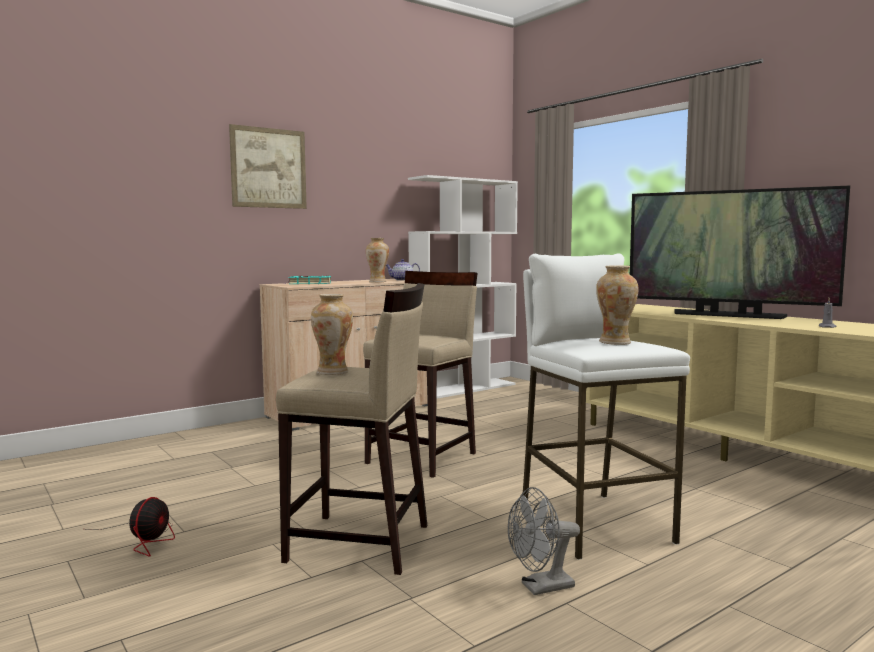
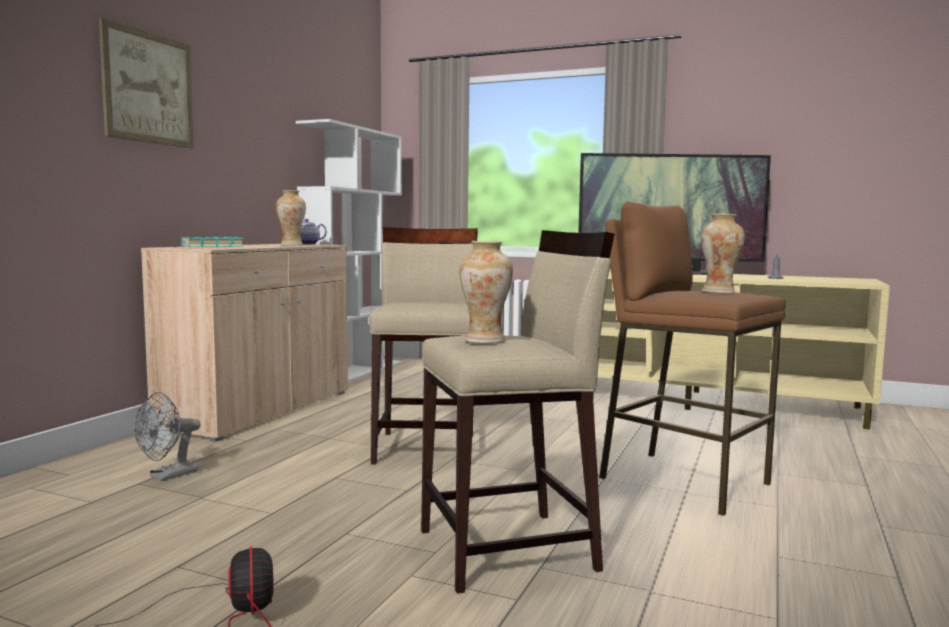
camera: 30 degrees left, 0 degrees up
grey fan [508,487,580,595] -> grey fan moved to [134,392,201,481]
white stool [523,253,690,560] -> brown stool [599,201,786,516]

